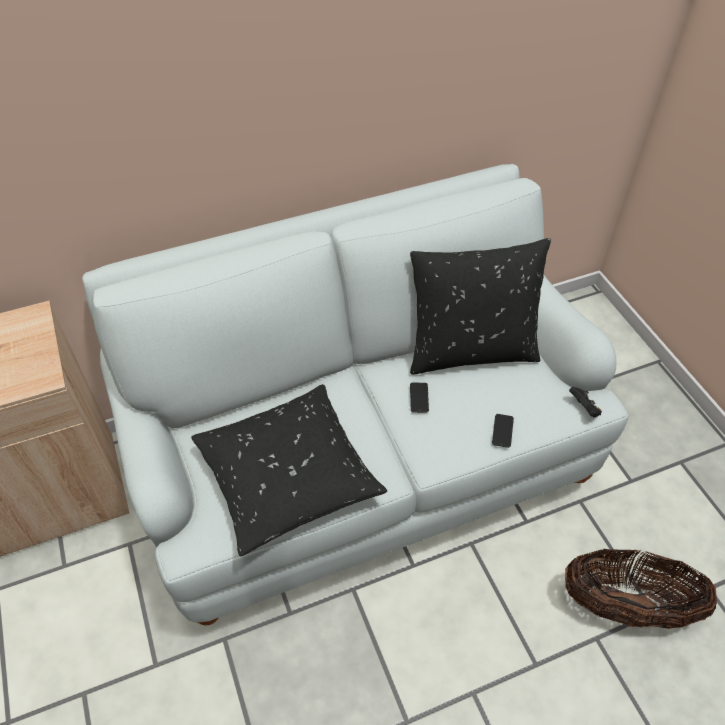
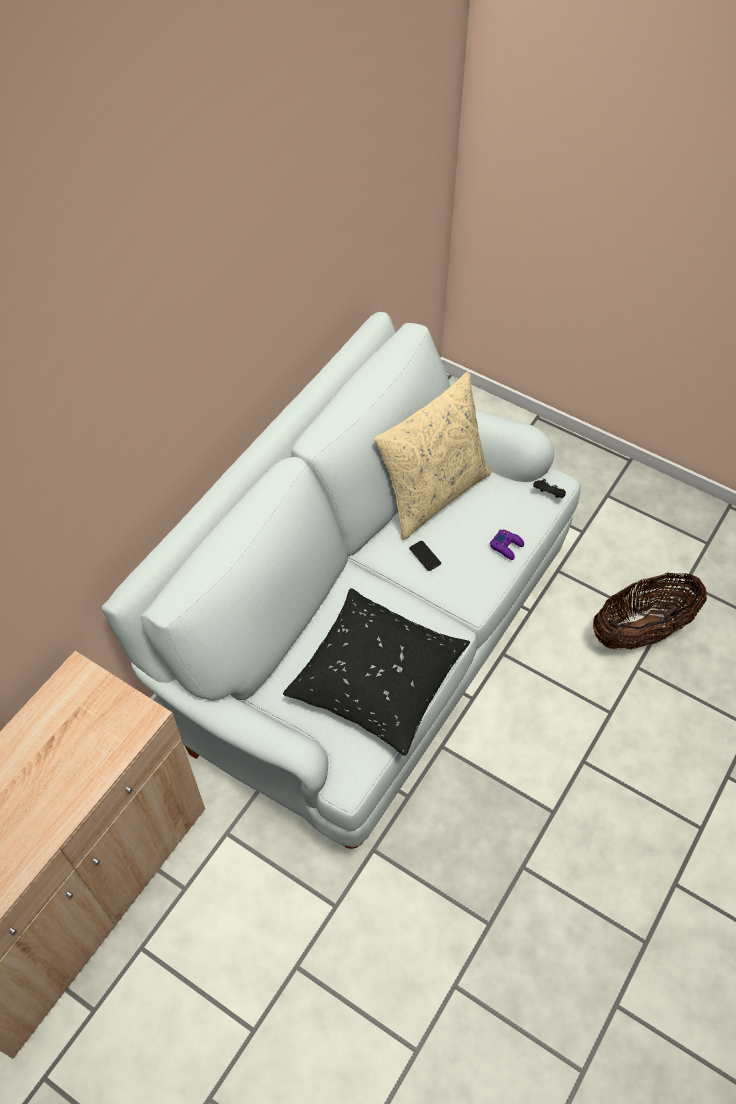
camera: 35 degrees left, 5 degrees up
black pillow [410,238,551,374] -> beige pillow [374,371,491,540]
phone [492,414,514,448] -> purple game controller [490,530,524,560]

